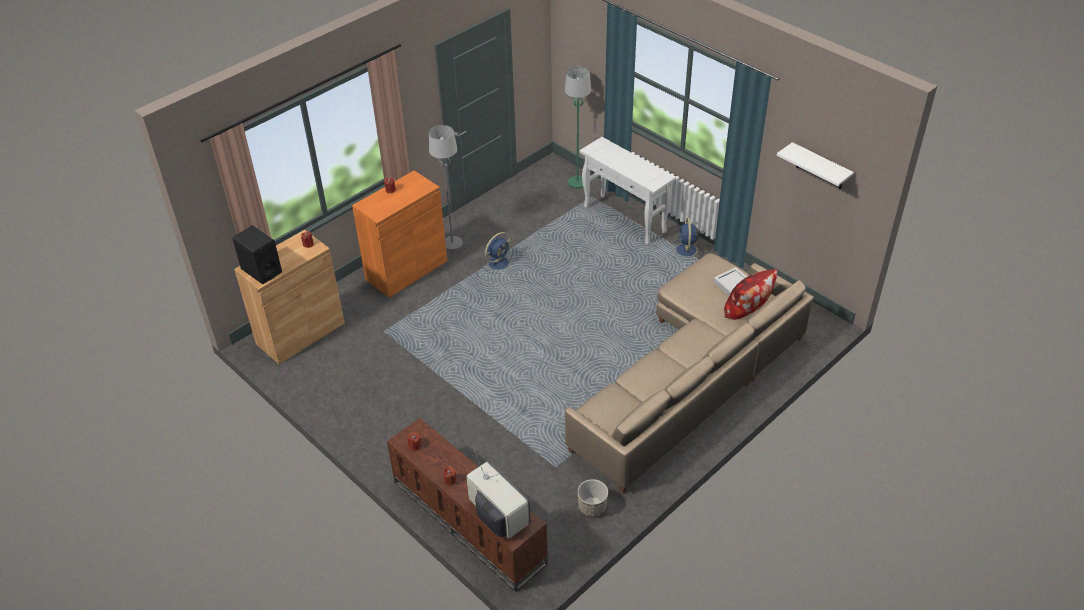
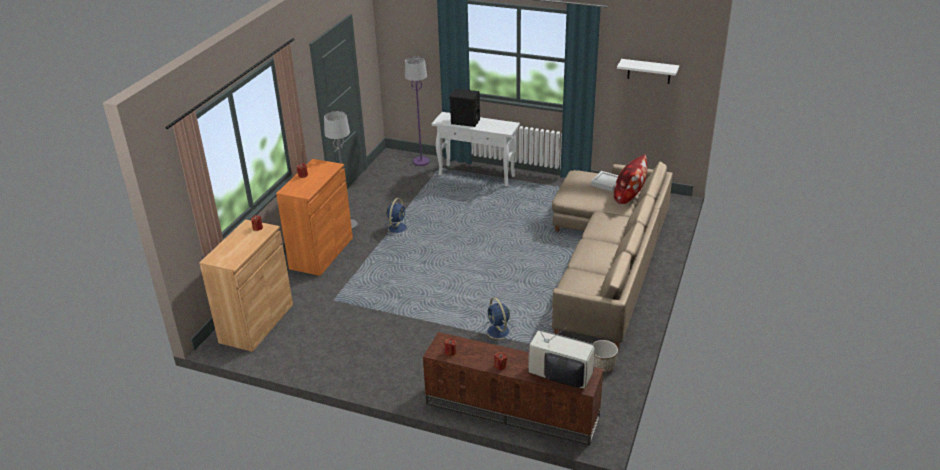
camera: 25 degrees left, 10 degrees down
black speaker [232,226,282,284] -> black speaker moved to [449,89,480,127]
green floor lamp [565,67,591,189] -> purple floor lamp [405,56,430,166]
blue fan [672,218,703,259] -> blue fan moved to [481,297,511,343]

